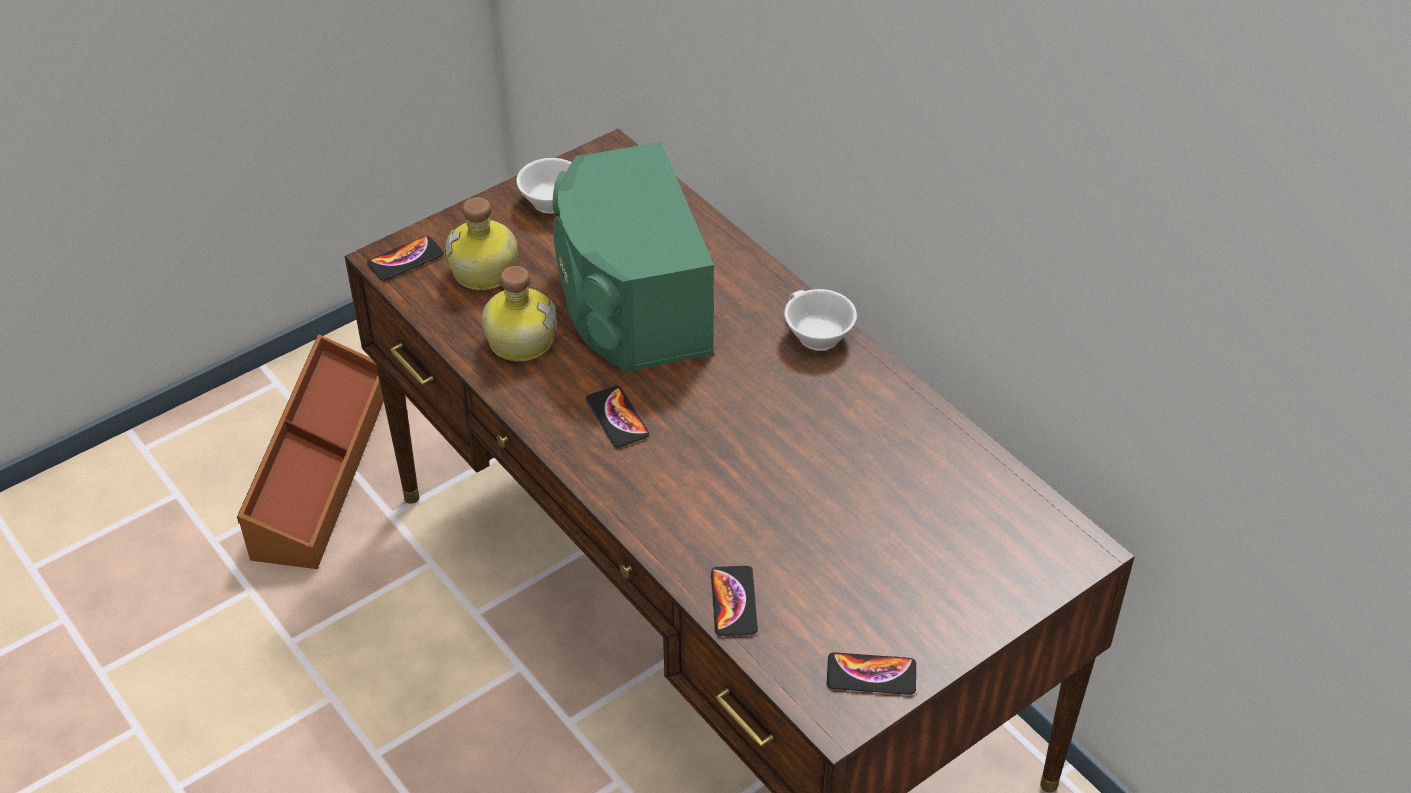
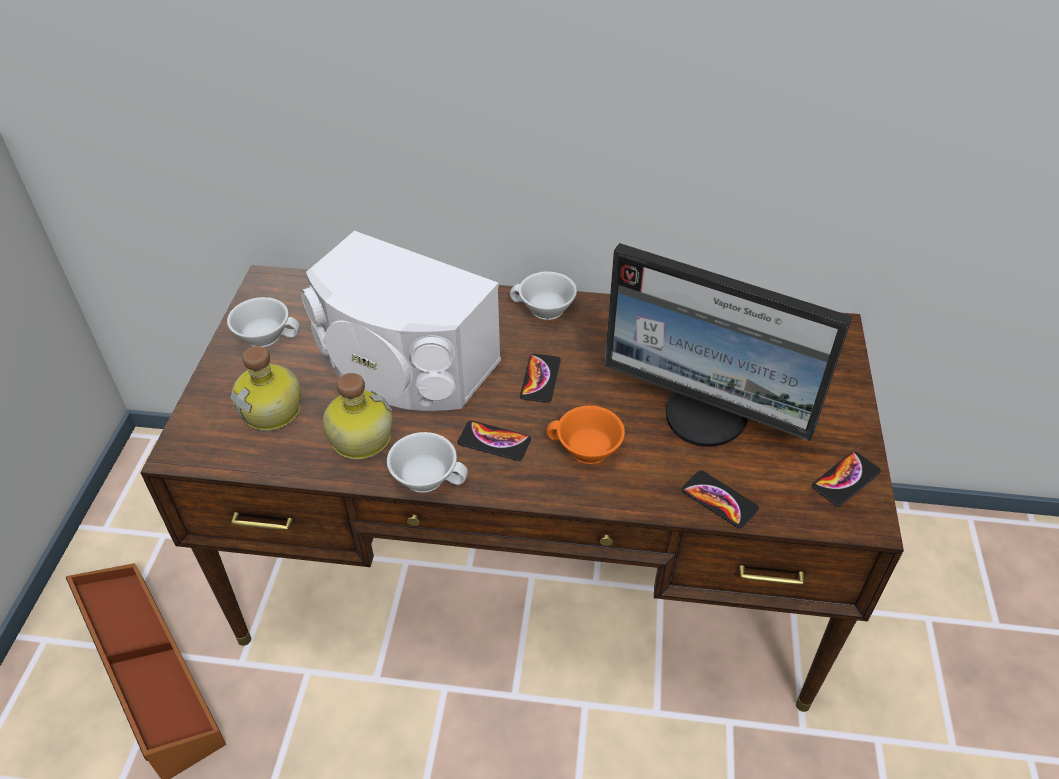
camera: 45 degrees left, 0 degrees up
phone [367,236,444,281] -> phone moved to [520,354,561,403]
green speaker [553,142,714,372] -> white speaker [301,231,501,411]
none -> white cup [387,432,468,493]
none -> orange cup [546,406,625,464]
none -> monitor [605,243,852,447]

